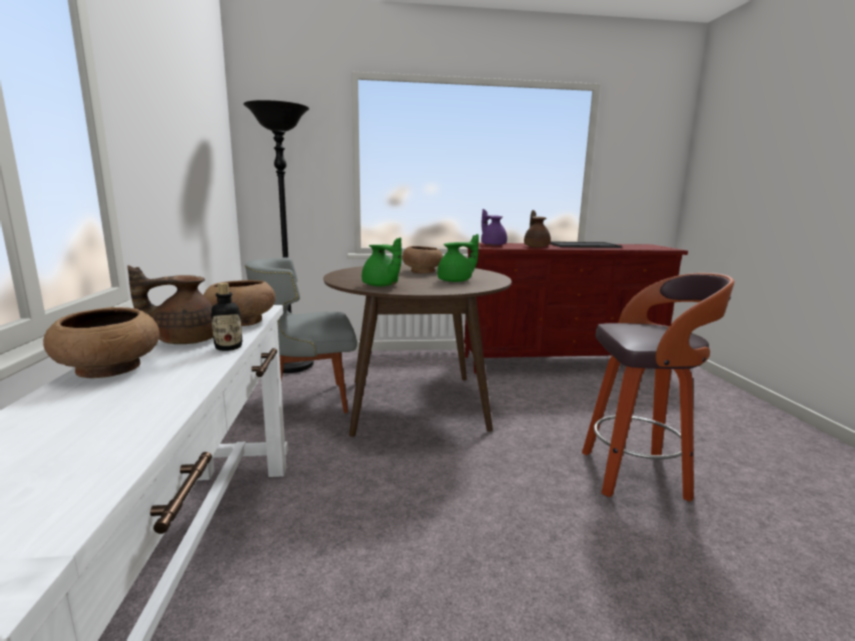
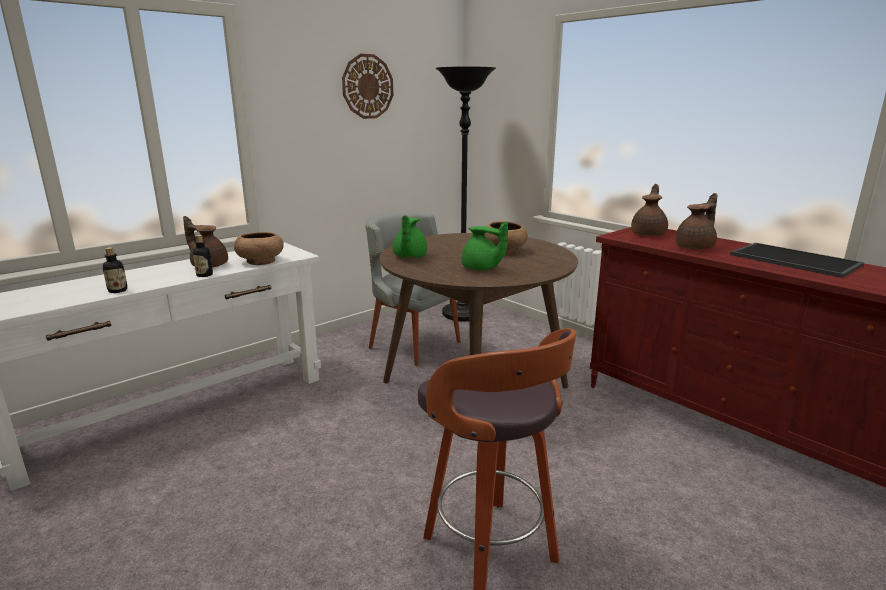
camera: 55 degrees right, 5 degrees up
brown bowl [43,307,159,378] -> none
purple teapot [481,209,507,246] -> brown teapot [631,184,668,236]
none -> bottle [103,247,127,293]
none -> wall clock [342,54,393,119]

